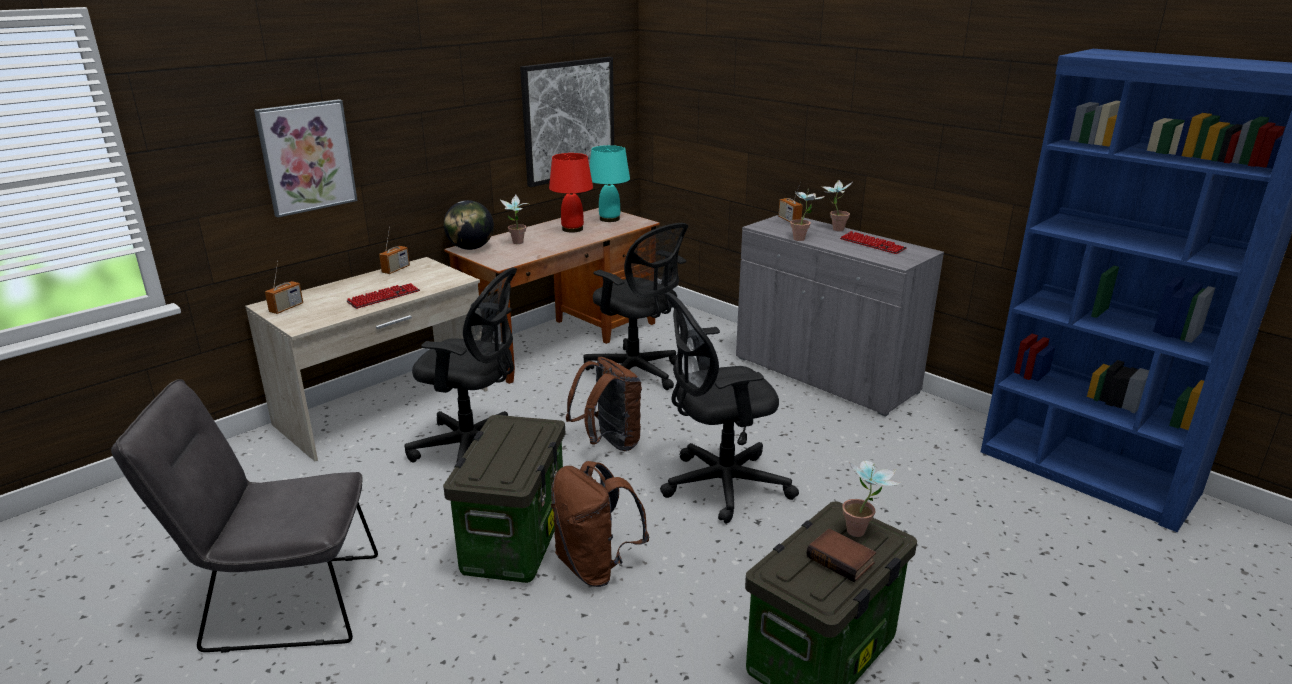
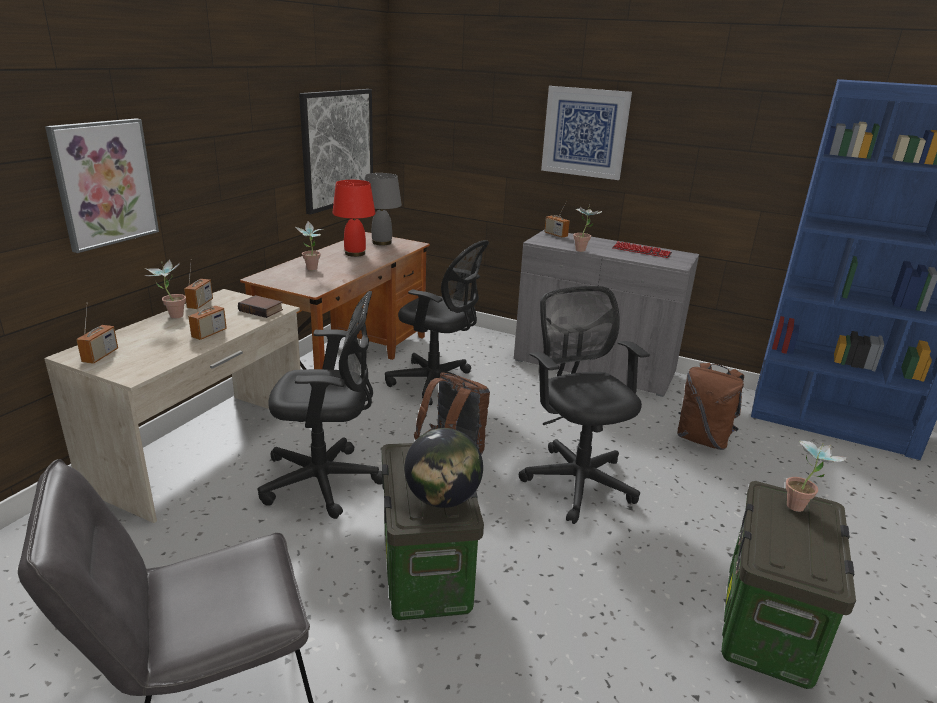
camera: 20 degrees left, 0 degrees up
keyboard [346,283,420,309] -> radio [188,284,227,340]
globe [444,200,494,250] -> globe moved to [404,428,483,508]
brown backpack [551,461,649,587] -> brown backpack moved to [677,363,744,450]
turquoise table lamp [589,145,630,222] -> grey table lamp [364,173,402,246]
black office chair [660,292,799,524] -> black office chair turned 105 degrees clockwise [519,286,650,524]
book [807,528,876,582] -> book moved to [238,295,283,318]
potted plant [821,180,852,231] -> potted plant moved to [145,260,186,319]
none -> picture [541,86,632,180]

